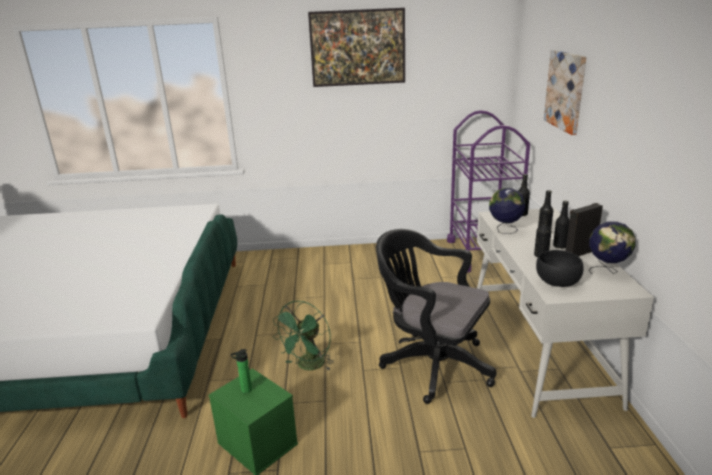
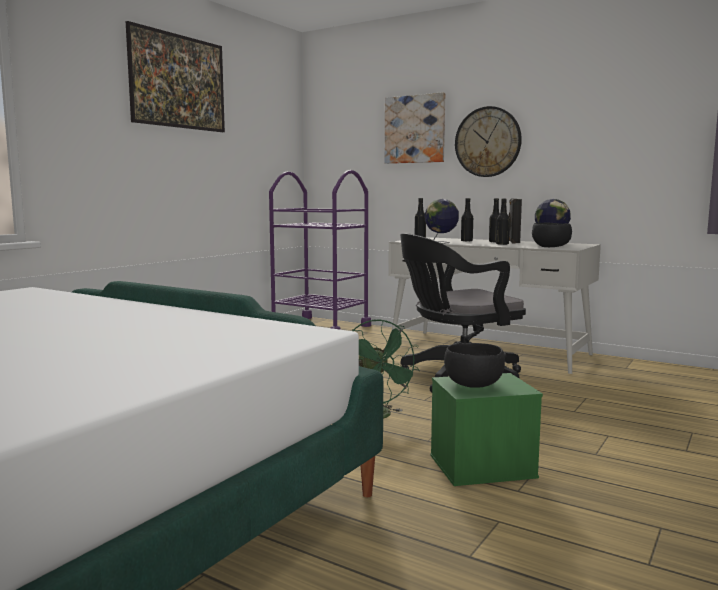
camera: 55 degrees left, 15 degrees down
bottle [231,349,252,393] -> black bowl [444,343,507,388]
none -> wall clock [455,106,522,177]

